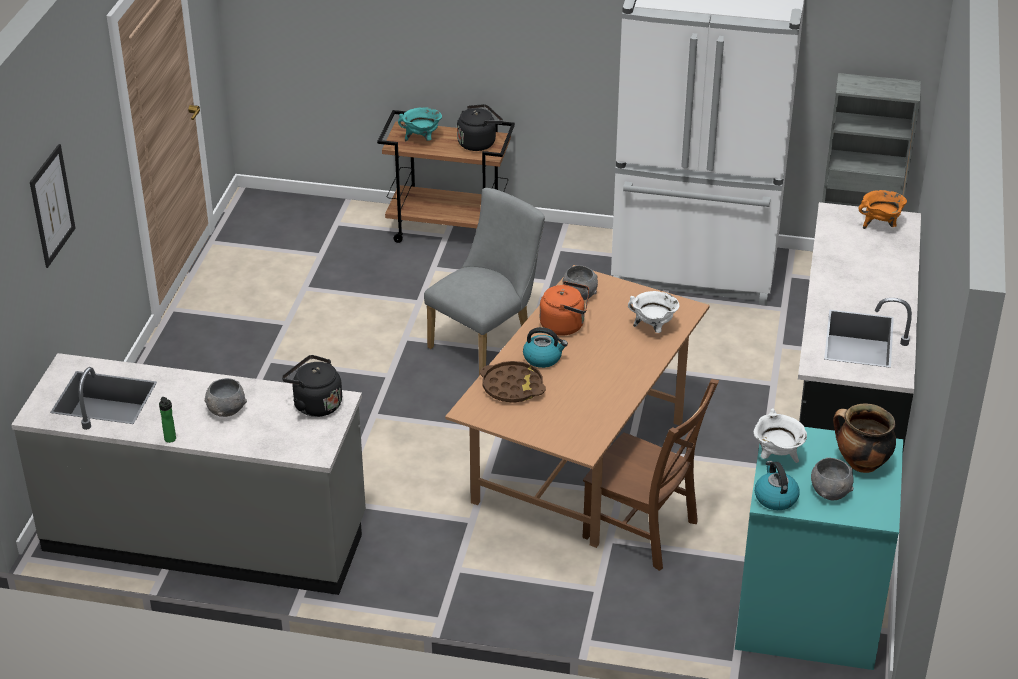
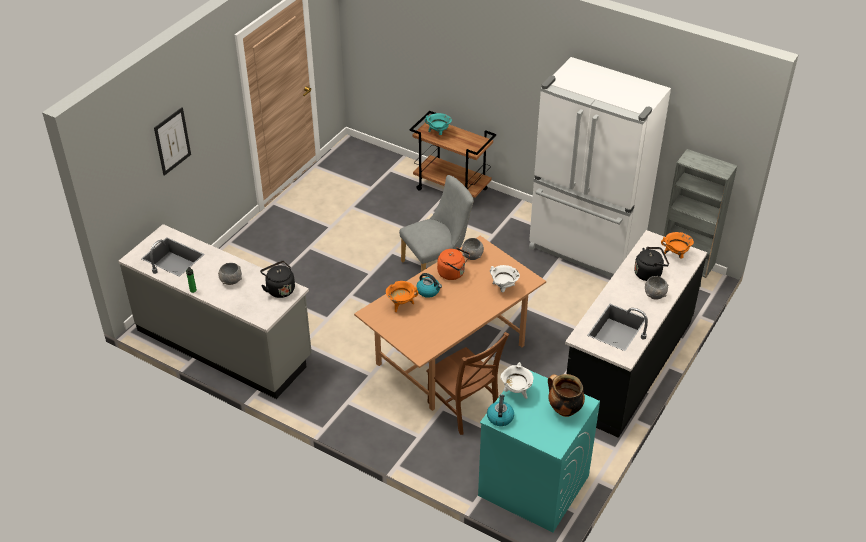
camera: 20 degrees right, 5 degrees up
black kettle [457,104,503,151] -> black kettle moved to [634,247,669,281]
brown tray [480,361,546,403] -> orange cooking pot [386,281,418,312]
grey bowl [811,457,854,500] -> grey bowl moved to [645,276,668,300]

